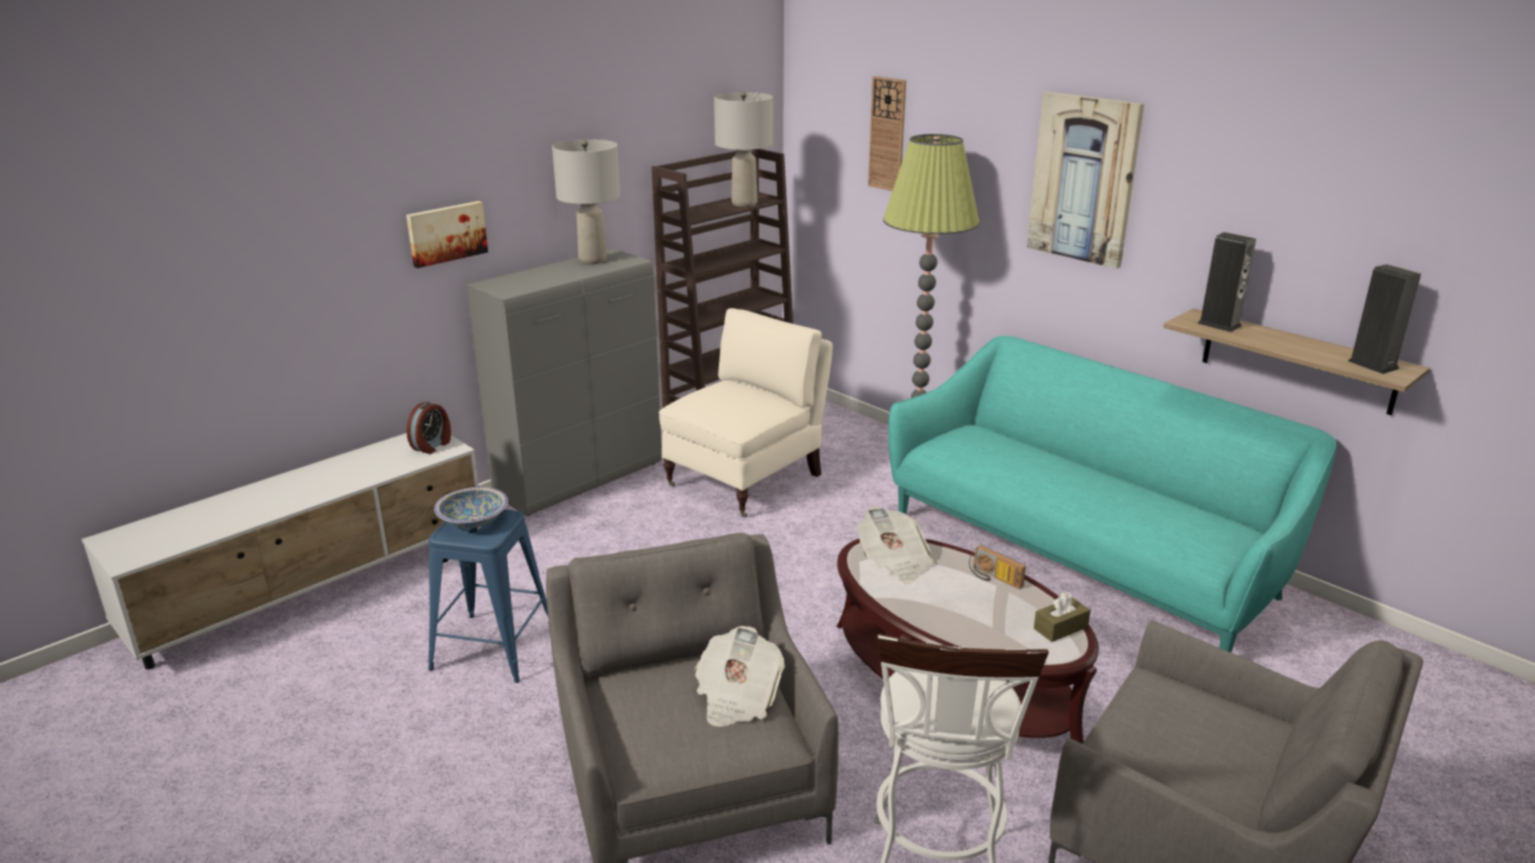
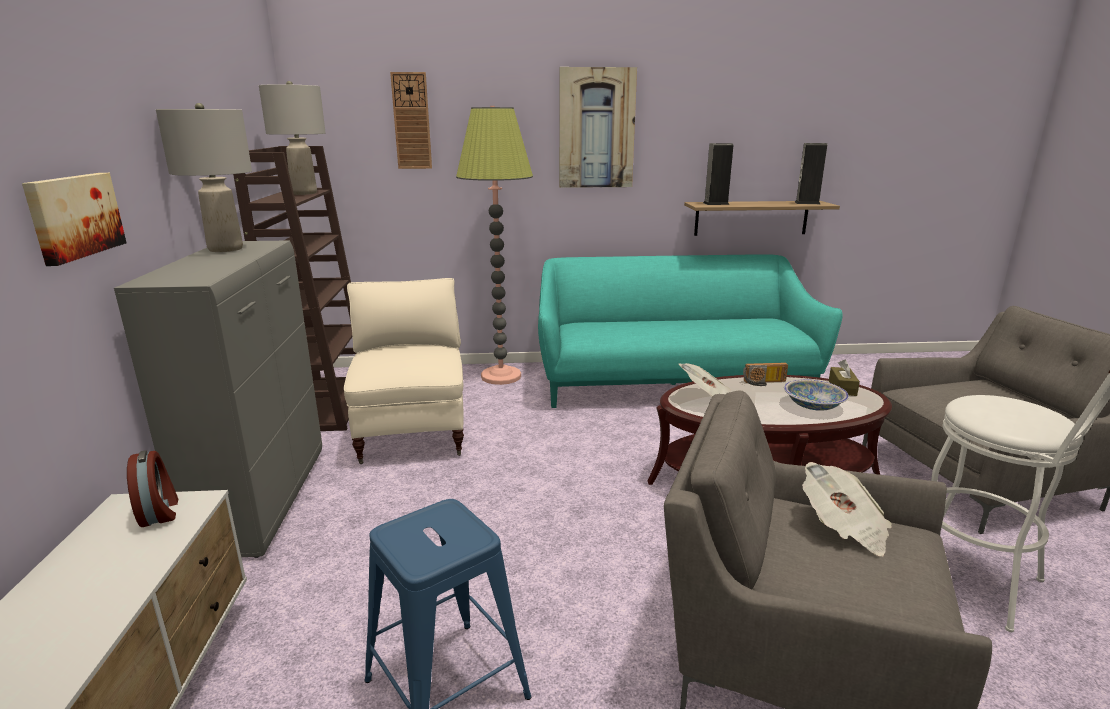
camera: 50 degrees left, 5 degrees down
bowl [434,487,508,528] -> bowl moved to [784,379,849,411]

